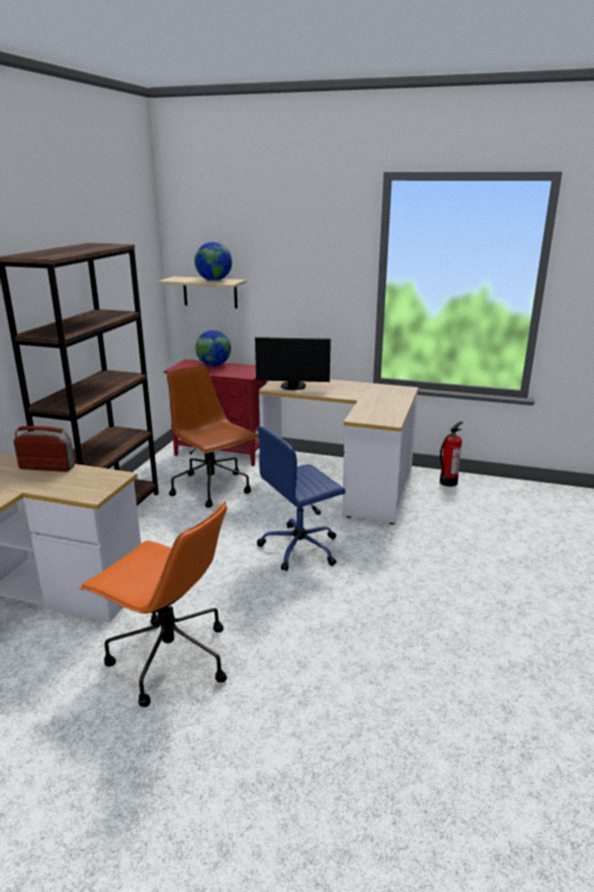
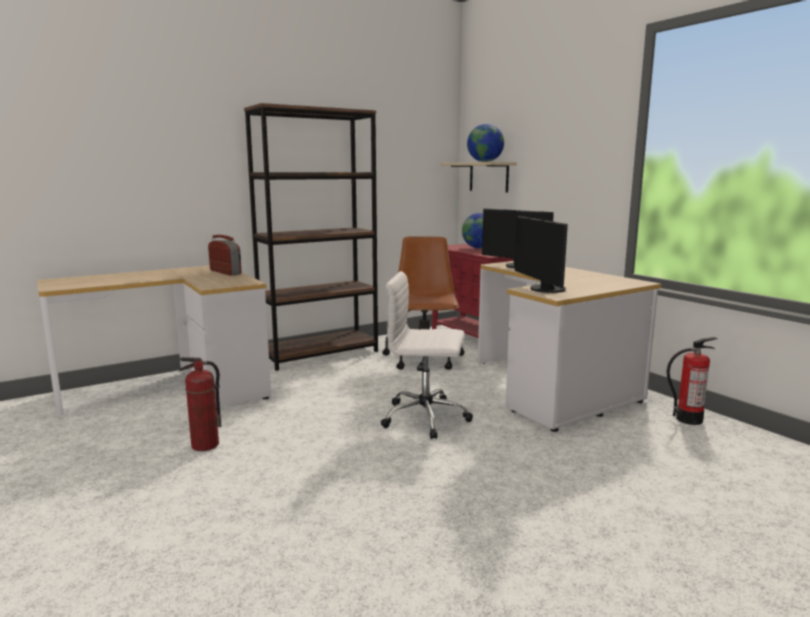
camera: 40 degrees right, 10 degrees down
orange office chair [79,502,227,707] -> fire extinguisher [179,357,221,451]
blue office chair [257,426,345,571] -> white office chair [381,271,473,439]
none -> monitor [515,216,568,293]

